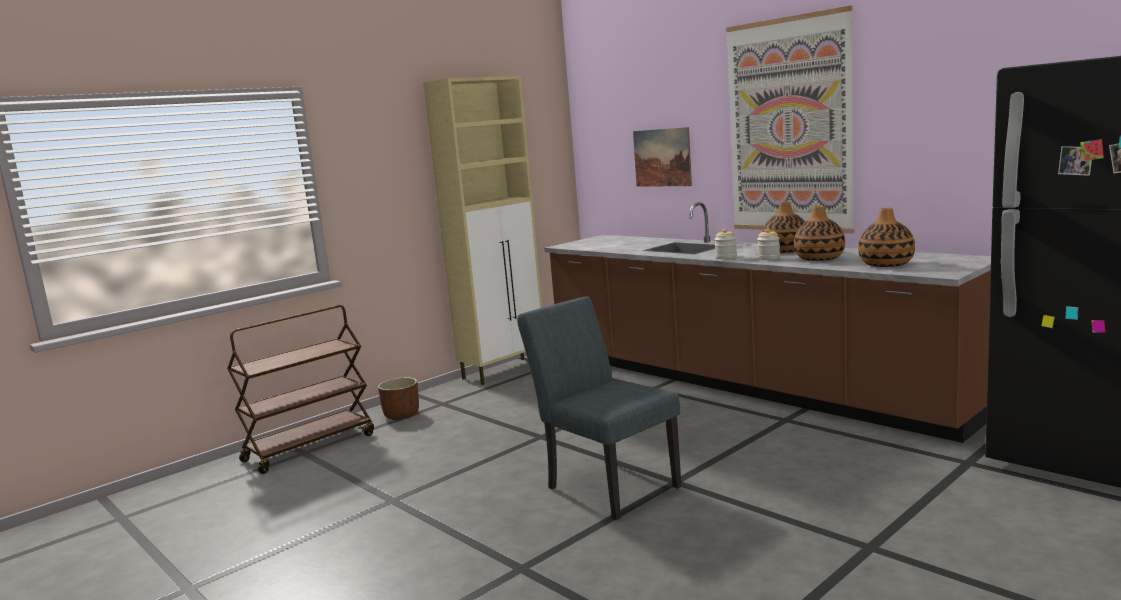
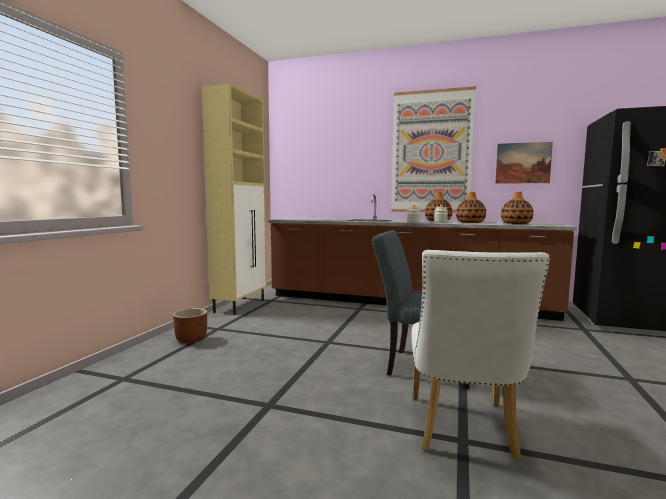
camera: 30 degrees left, 5 degrees down
brown cart [227,305,374,474] -> none
picture [633,127,692,187] -> picture moved to [495,142,553,184]
none -> white chair [411,250,549,460]

